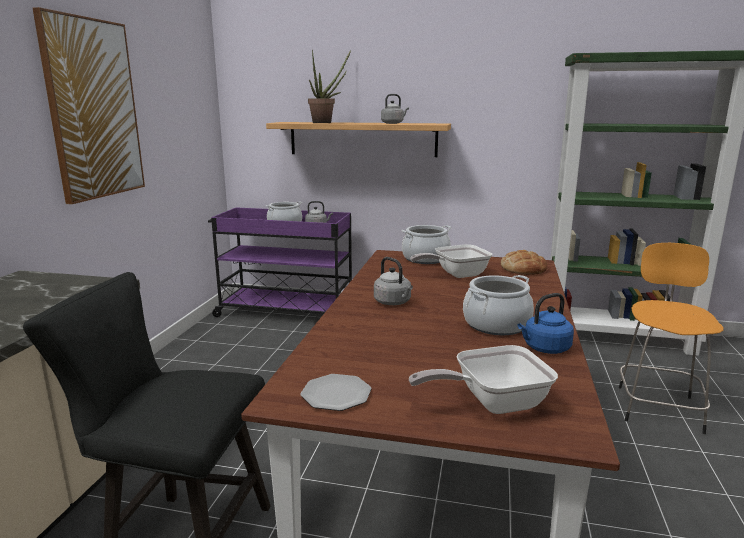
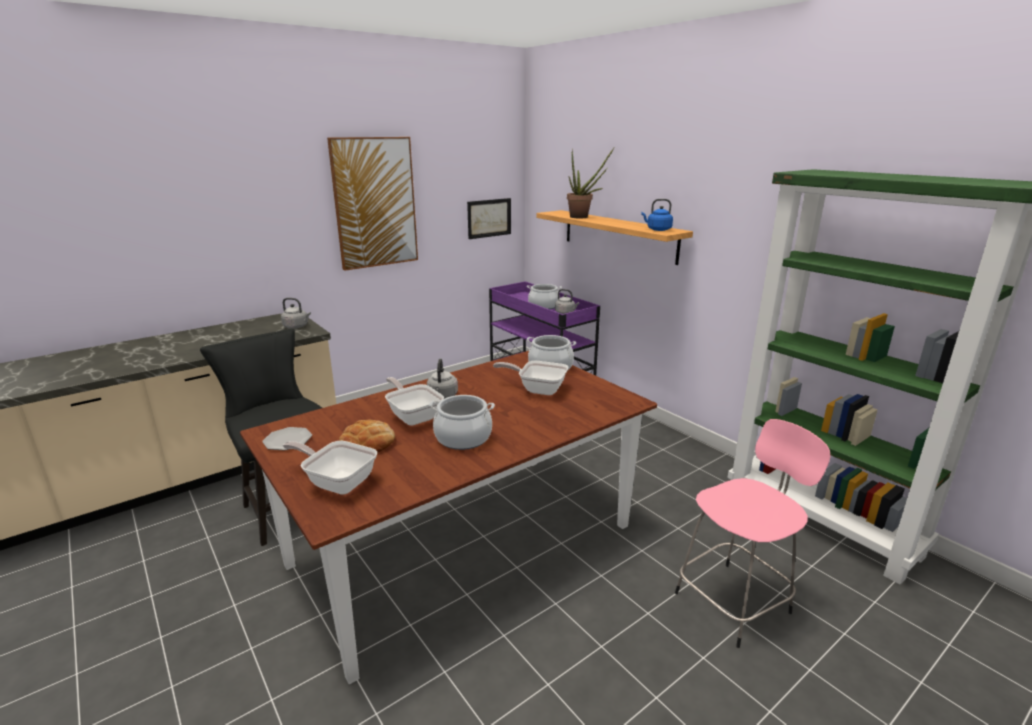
camera: 40 degrees right, 5 degrees up
grey kettle [381,94,409,124] -> grey kettle moved to [281,298,311,329]
bread [501,250,548,275] -> bread moved to [339,420,395,453]
blue kettle [517,293,574,354] -> blue kettle moved to [641,199,673,231]
orange stool [619,243,724,434] -> pink stool [675,419,831,648]
none -> frying pan [385,377,444,426]
none -> picture [467,198,511,239]

